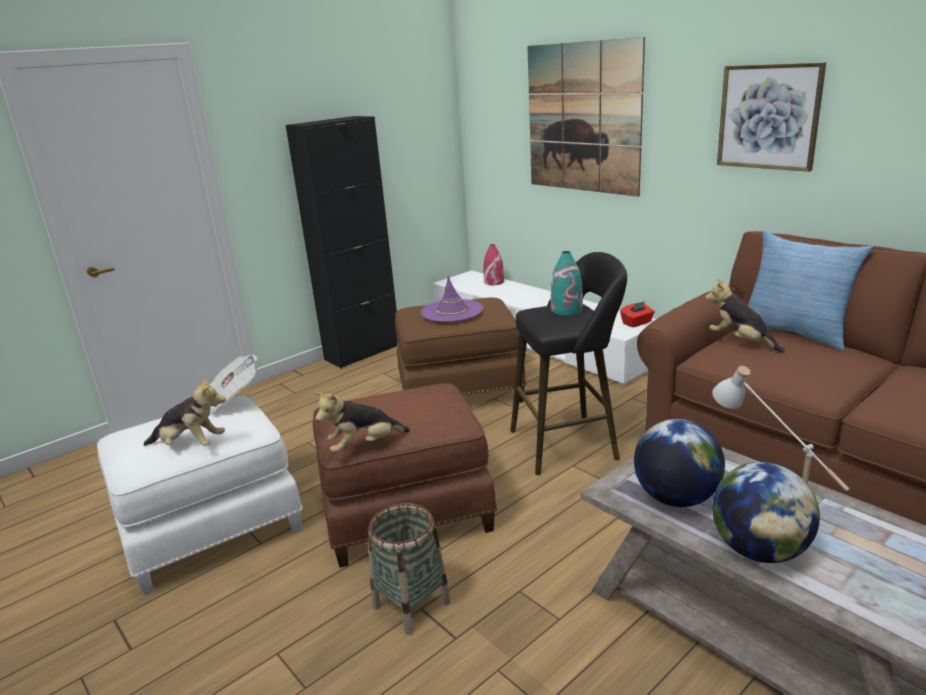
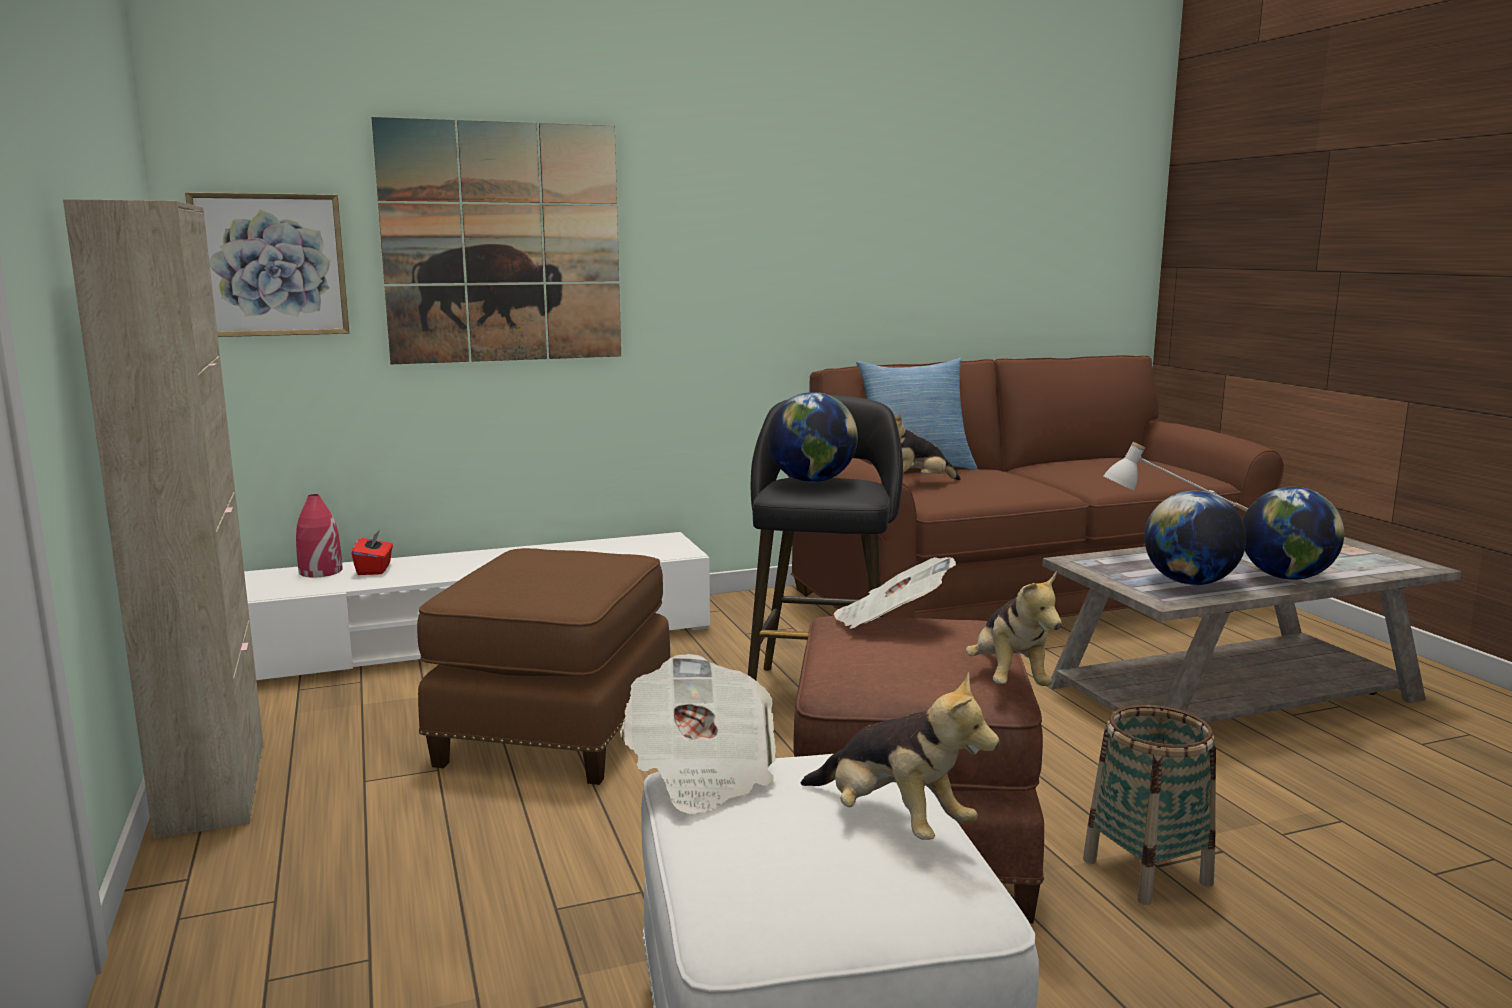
camera: 70 degrees left, 10 degrees down
plush toy [143,377,226,446] -> plush toy turned 105 degrees clockwise [801,672,1000,840]
black cabinet [286,116,398,369] -> beige cabinet [63,199,264,839]
purple hat [421,276,483,322] -> none
turquoise vase [551,251,583,315] -> globe [768,392,858,482]
red tissue box [620,301,655,328] -> red tissue box moved to [352,530,393,575]
picture [717,62,826,172] -> picture moved to [185,192,349,337]
none -> newspaper [833,557,956,629]

